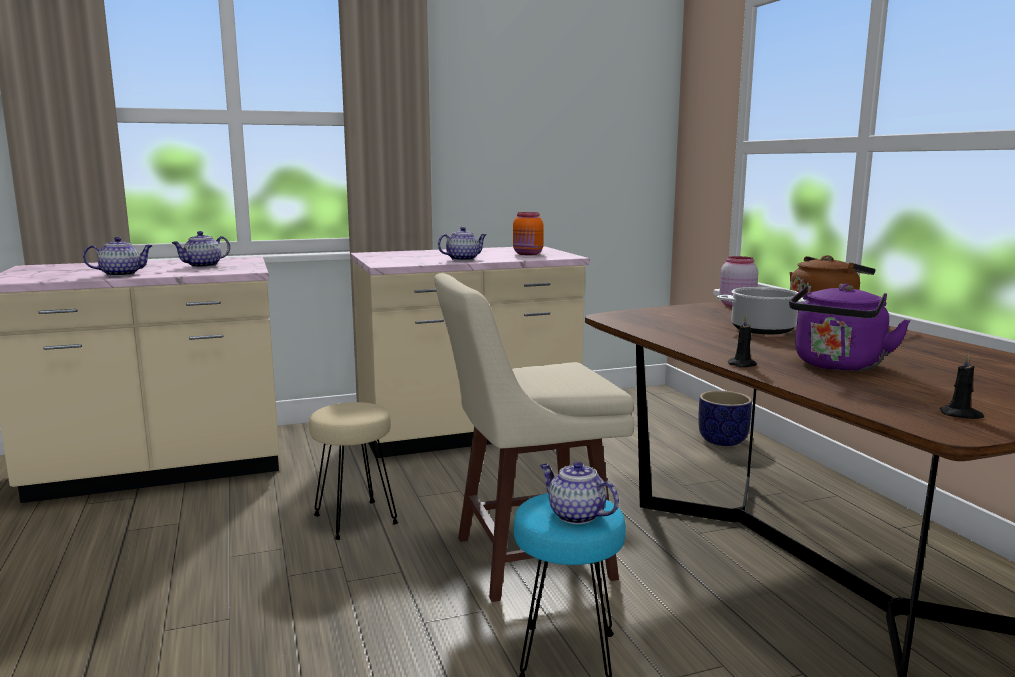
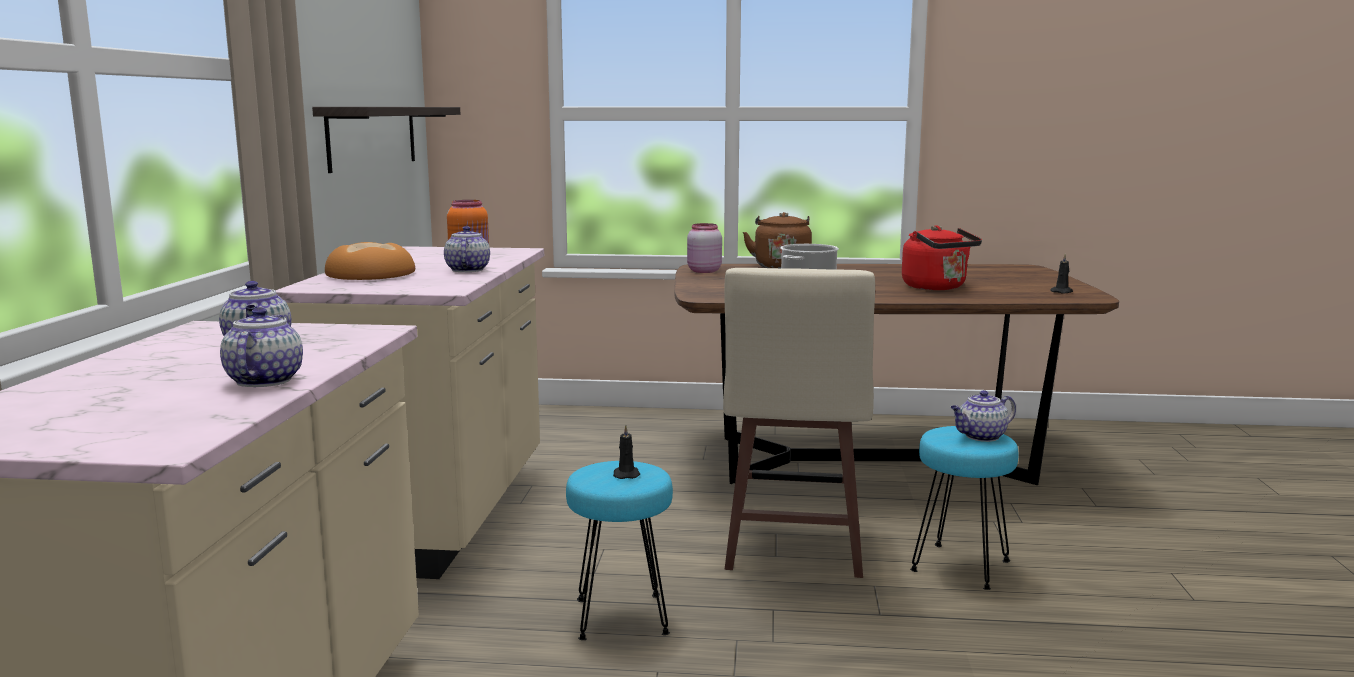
camera: 65 degrees left, 0 degrees up
beige stool [309,402,399,540] -> turquoise stool [566,461,673,640]
planter [698,391,752,446] -> none
black candle [728,316,757,367] -> black candle moved to [613,425,640,479]
purple kettle [789,284,911,371] -> red kettle [902,225,982,290]
none -> shelf [312,107,460,173]
none -> bread [325,242,415,280]

